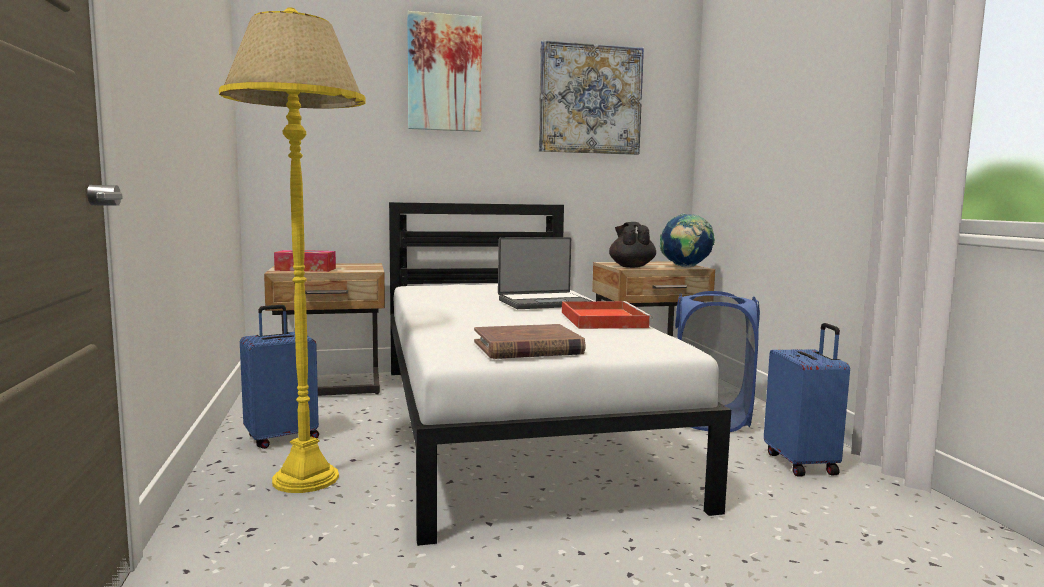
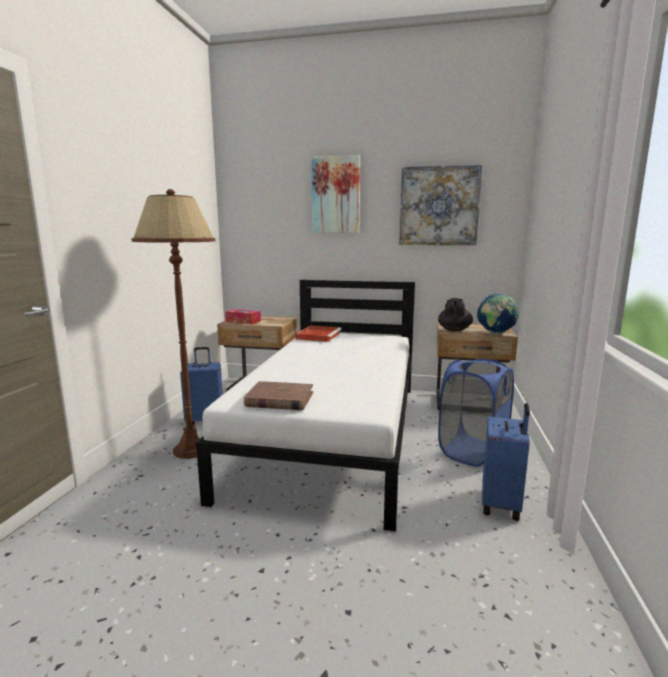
camera: 25 degrees right, 5 degrees up
yellow floor lamp [219,7,366,493] -> brown floor lamp [131,189,216,459]
laptop [498,237,592,309] -> none
red tray [562,301,653,329] -> red tray moved to [295,325,342,342]

